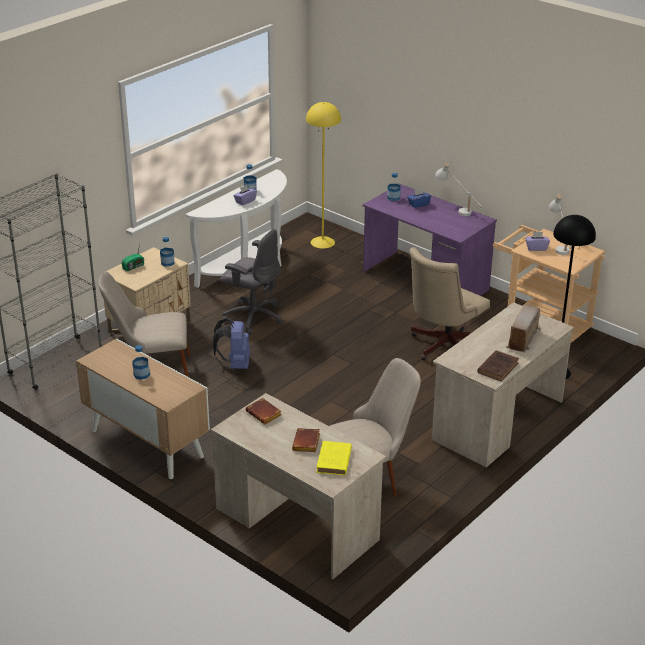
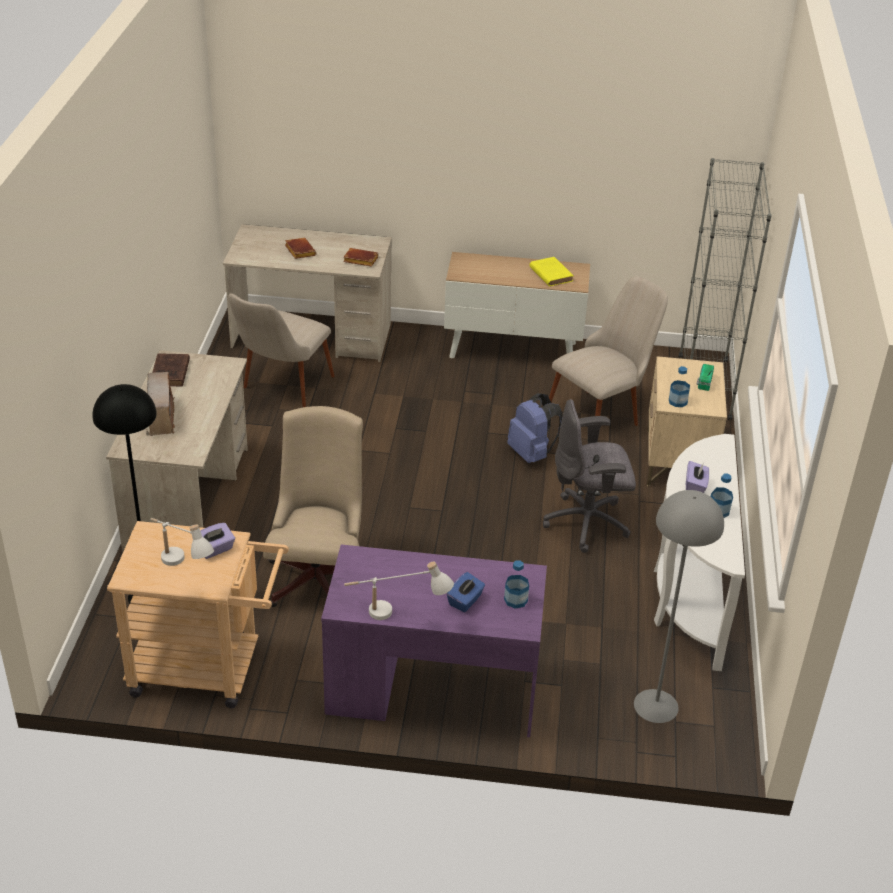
camera: 145 degrees right, 5 degrees up
bottle [132,345,150,380] -> none
yellow floor lamp [306,102,341,248] -> grey floor lamp [634,490,724,723]
yellow book [316,441,352,475] -> yellow book moved to [530,257,574,287]

